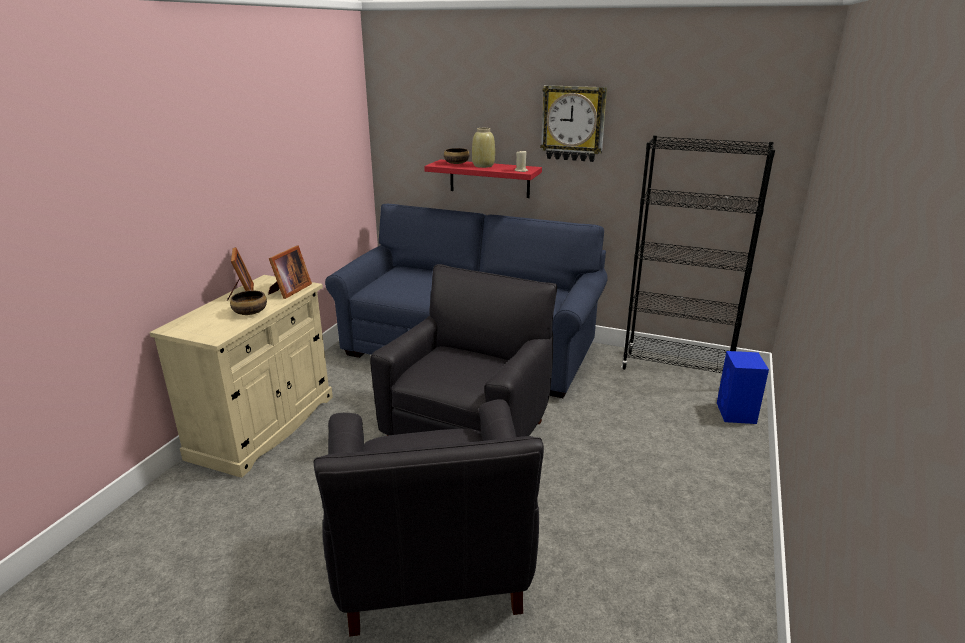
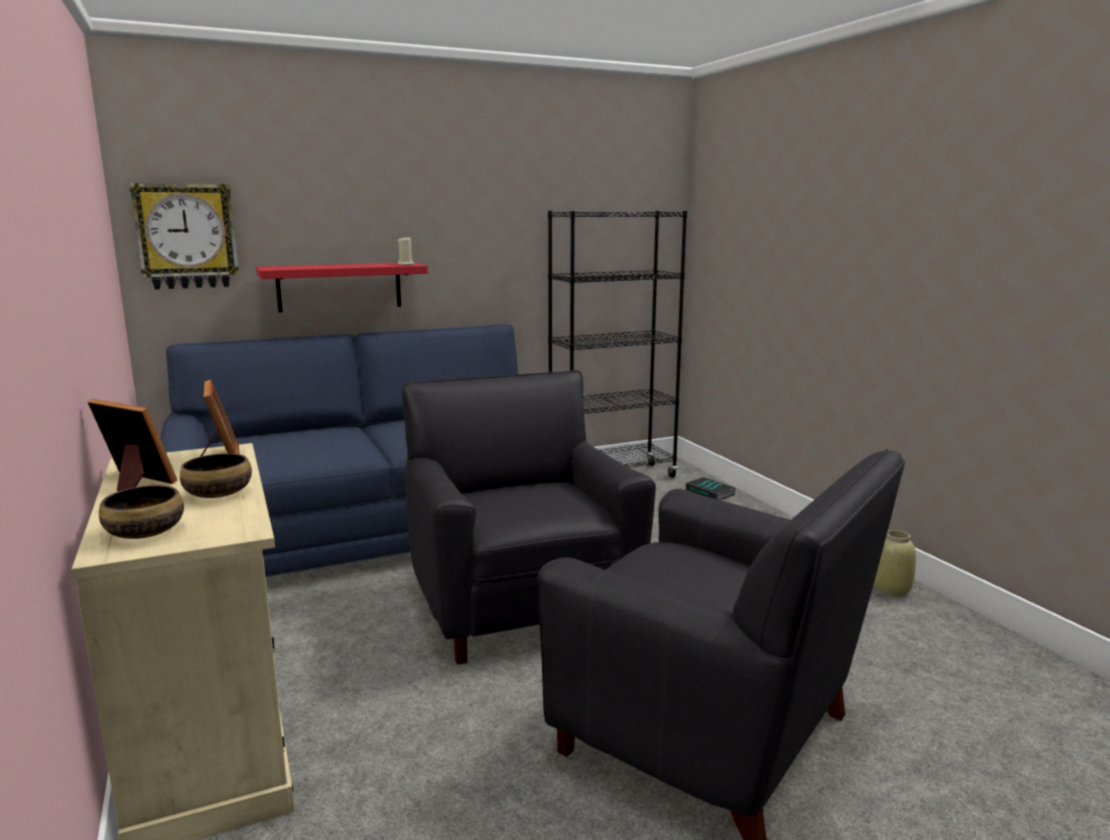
camera: 45 degrees left, 10 degrees down
bowl [444,148,470,164] -> bowl moved to [99,485,184,539]
beige vase [472,128,495,168] -> beige vase moved to [874,530,916,596]
wall clock [540,85,607,162] -> wall clock moved to [130,183,239,289]
blue speaker [717,351,769,424] -> book [686,477,736,500]

